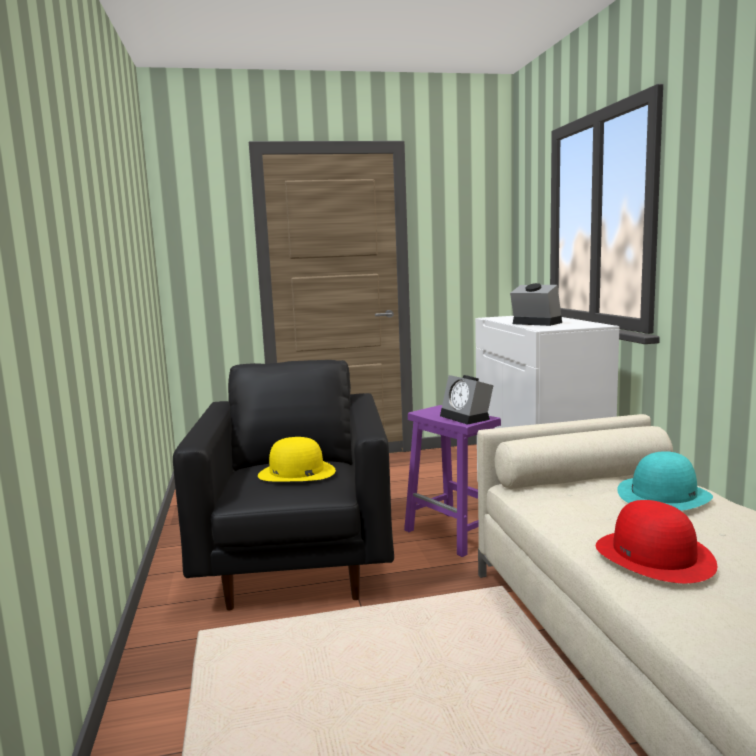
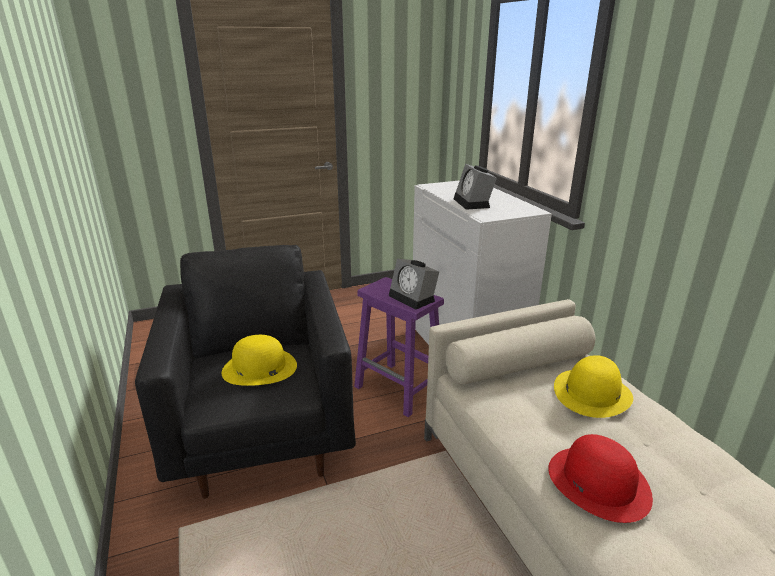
camera: 10 degrees left, 15 degrees up
alarm clock [510,283,562,326] -> alarm clock turned 135 degrees counterclockwise [454,164,497,210]
turquoise hat [617,451,713,511] -> yellow hat [554,355,633,418]

